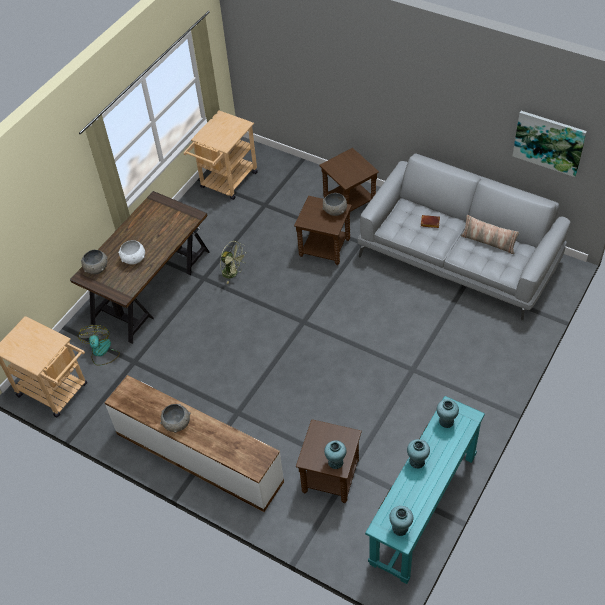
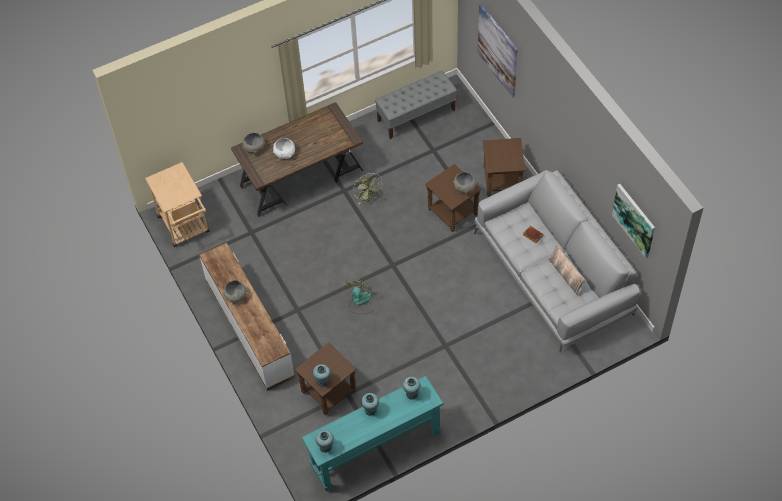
camera: 30 degrees right, 5 degrees up
fan [78,325,120,366] -> fan moved to [346,278,373,315]
beige cart [184,110,258,200] -> grey bench [375,71,457,139]
none -> picture [478,4,518,97]

